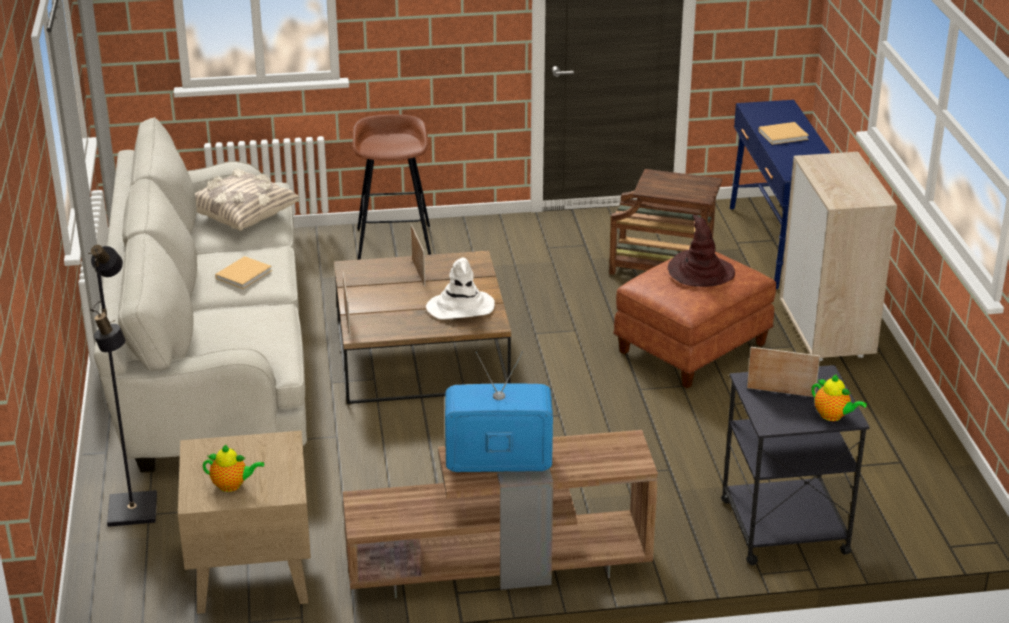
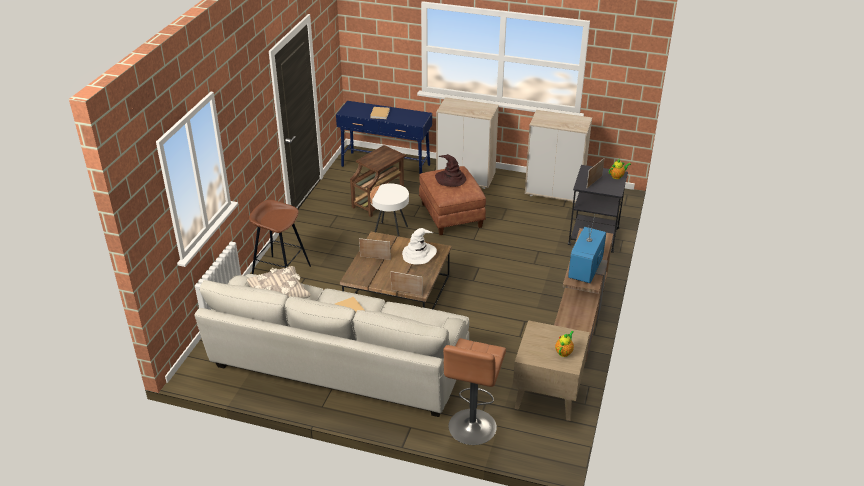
camera: 65 degrees left, 5 degrees up
black floor lamp [88,245,157,527] -> brown stool [443,338,506,445]
none -> white side table [370,183,409,237]
none -> beige cabinet [525,110,592,203]

